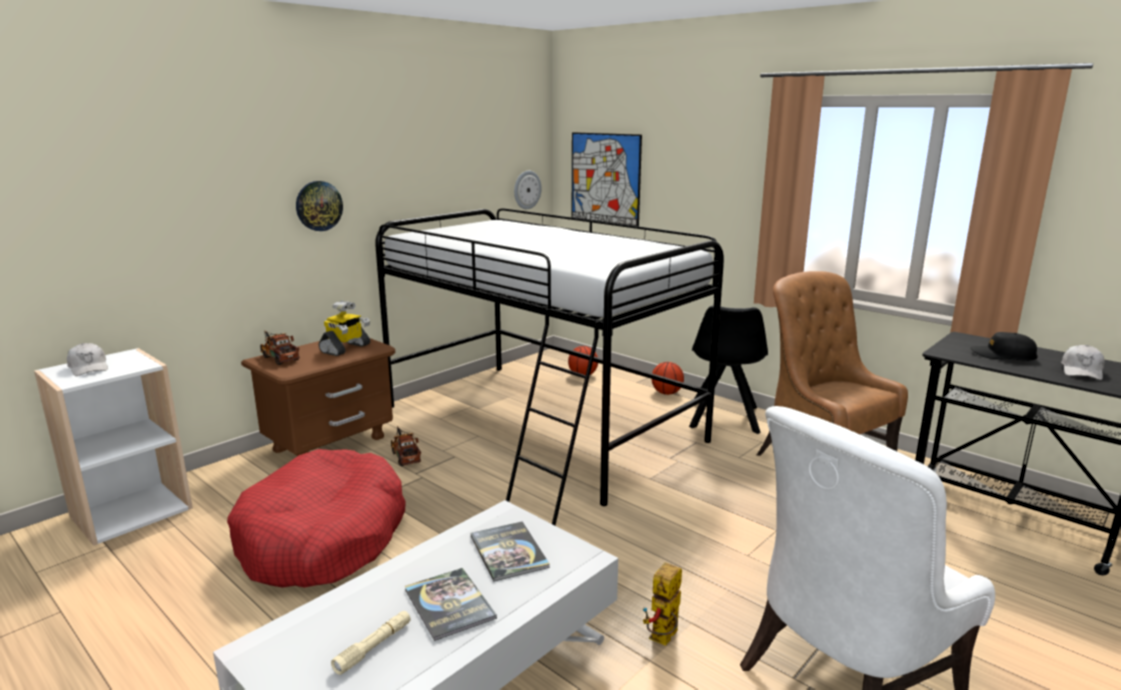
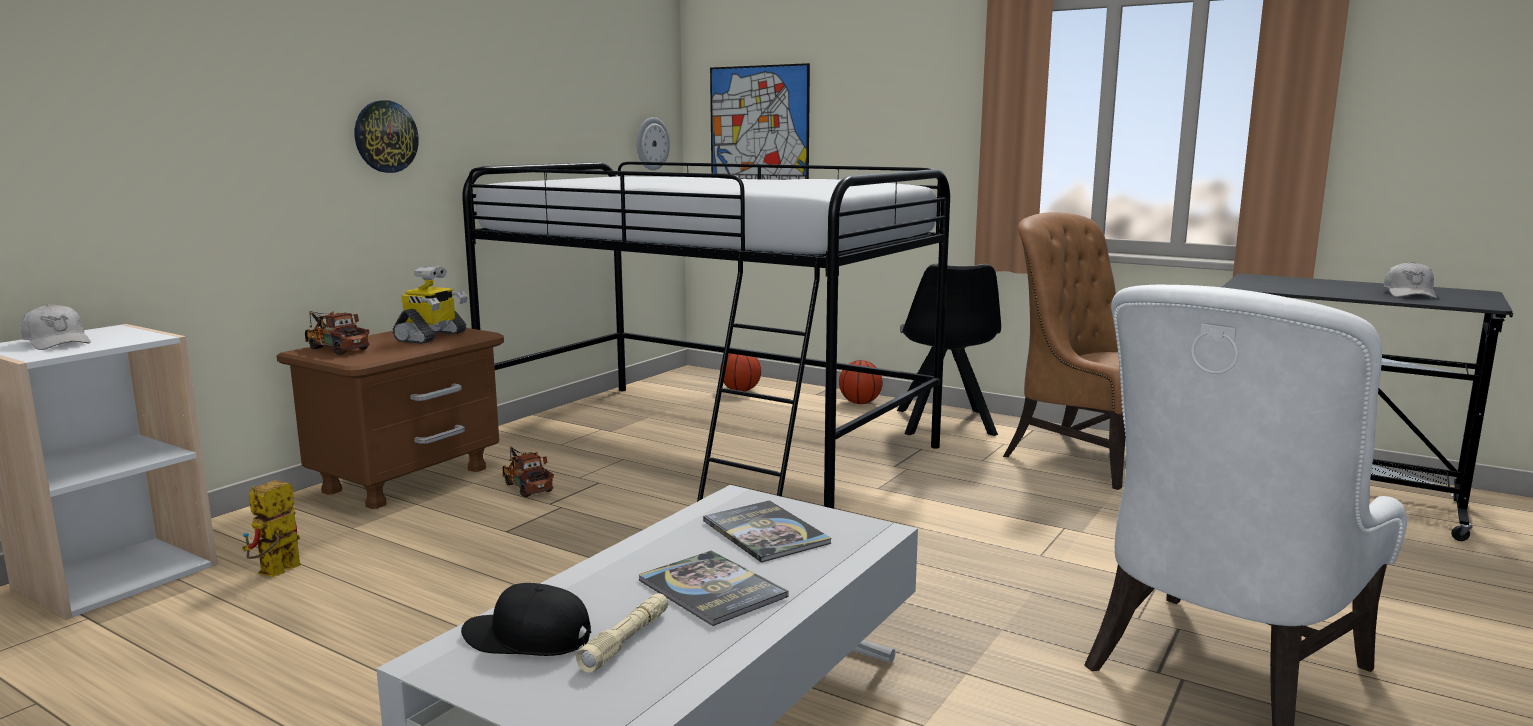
camera: 10 degrees left, 5 degrees down
red dog bed [227,449,406,588] -> none
toy robot [643,563,682,646] -> toy robot moved to [242,480,301,577]
black cap [970,332,1038,361] -> black cap moved to [461,583,591,656]

